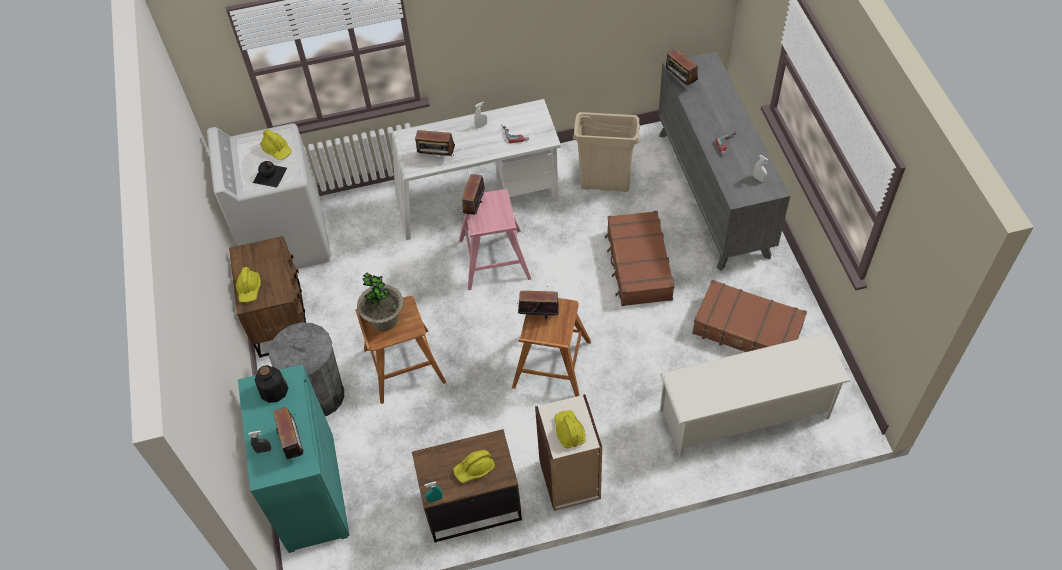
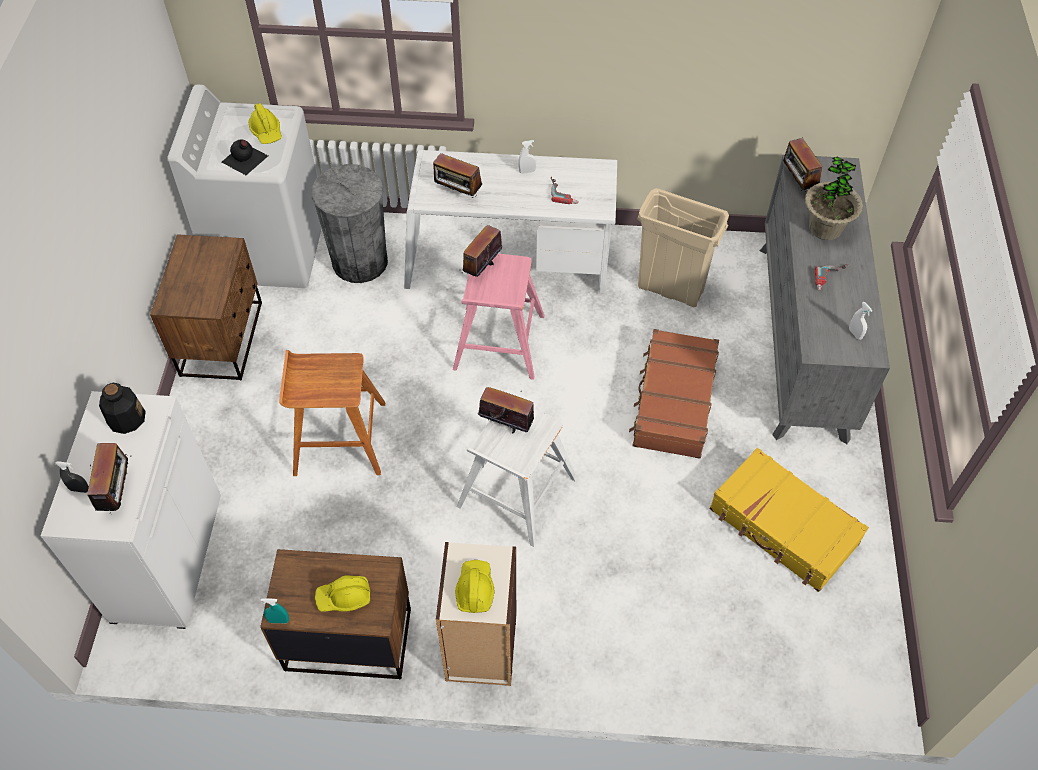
camera: 15 degrees right, 0 degrees up
yellow hard hat [236,267,261,303] -> none
turquoise cabinet [238,365,350,553] -> white cabinet [41,391,221,629]
grey trash can [269,322,344,416] -> grey trash can moved to [311,164,388,283]
potted plant [357,273,403,331] -> potted plant moved to [805,156,863,240]
brown stool [512,298,591,397] -> white stool [457,408,577,547]
white shoe rack [660,332,850,457] -> none
brown suitcase [692,279,807,352] -> yellow suitcase [710,448,869,592]

